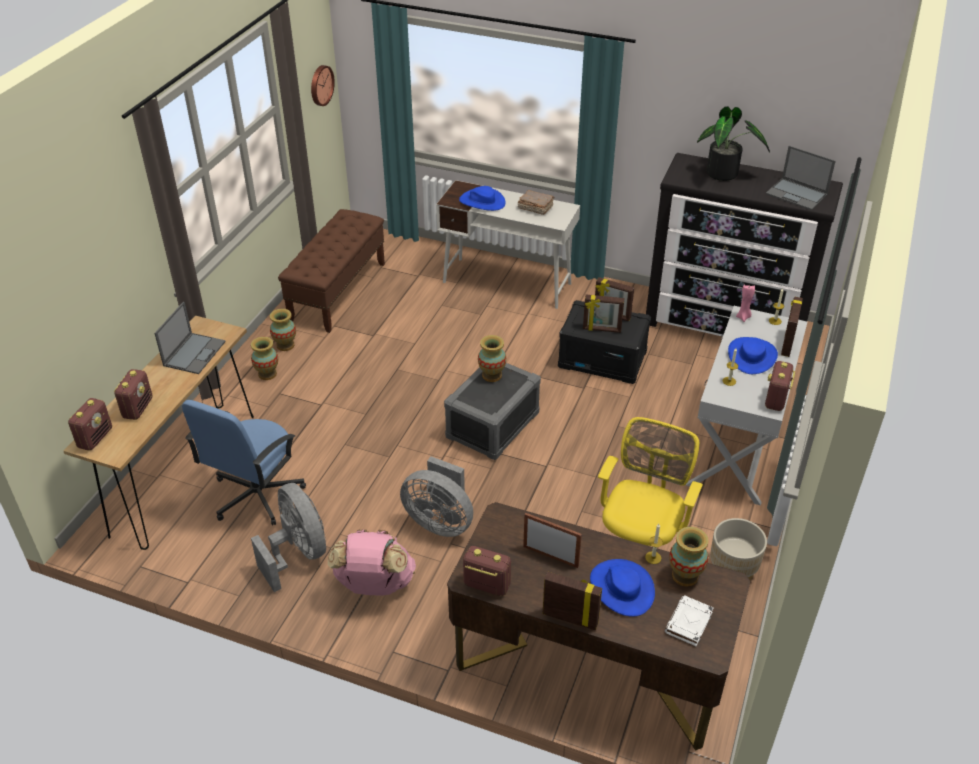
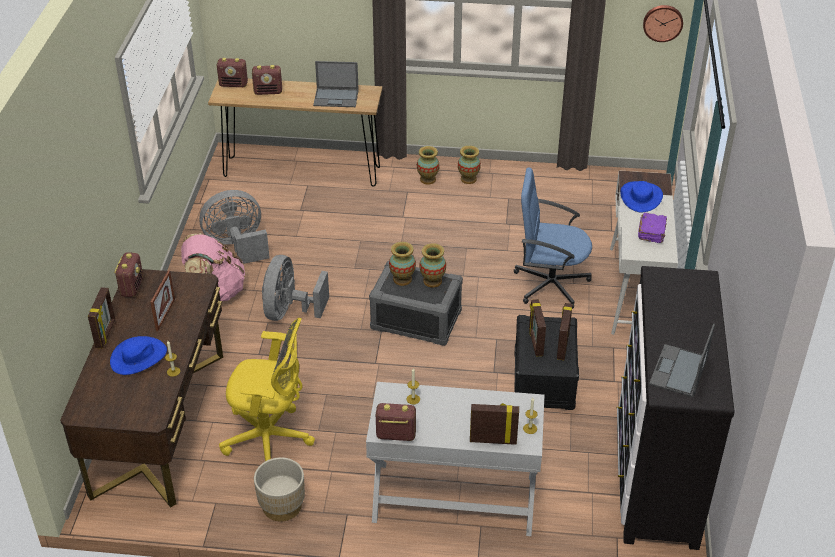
camera: 75 degrees right, 0 degrees up
blue office chair [182,400,306,525] -> blue office chair moved to [514,168,592,308]
grey fan [251,483,326,592] -> grey fan turned 150 degrees counterclockwise [199,190,270,264]
brown bench [278,209,385,333] -> none
brown book [518,190,554,215] -> purple book [638,213,667,243]
white book [665,595,714,646] -> none
vase [669,527,709,586] -> vase moved to [389,242,416,286]
potted plant [697,106,770,181] -> none
blue hat [728,337,778,374] -> none
pink candle [736,285,755,322] -> none

